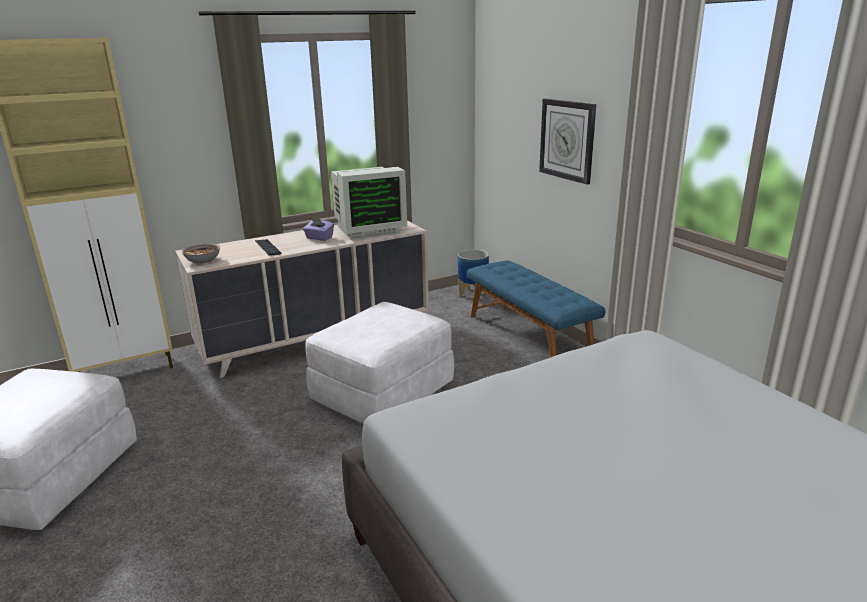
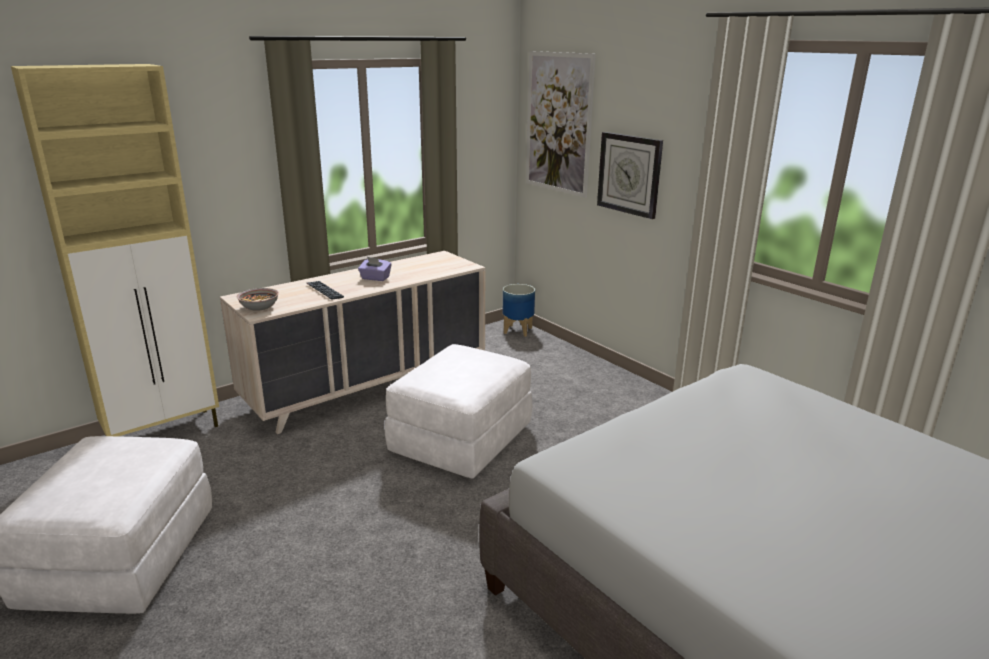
camera: 10 degrees left, 0 degrees up
monitor [331,167,407,240] -> none
blue bench [467,260,605,357] -> none
none -> picture [526,51,596,198]

